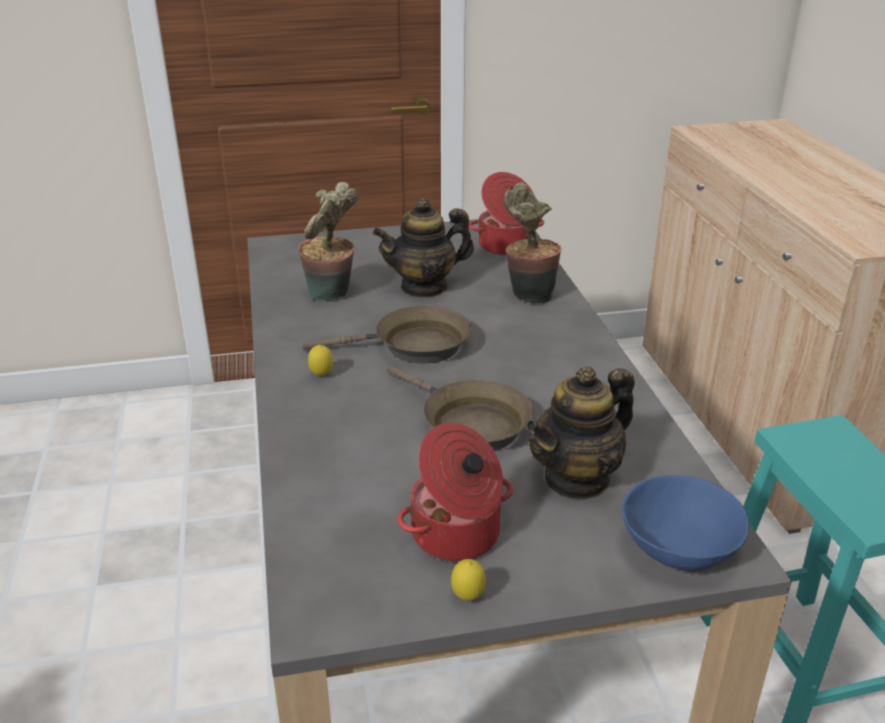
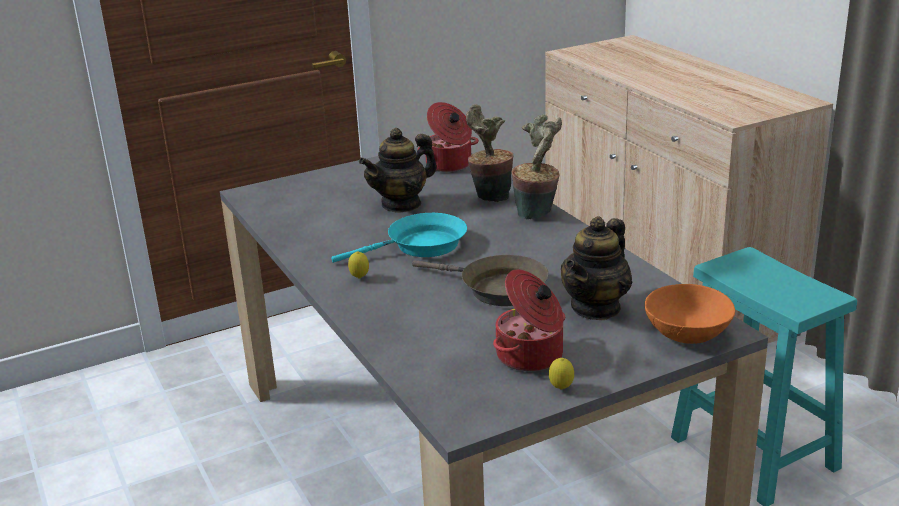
camera: 15 degrees left, 5 degrees down
potted plant [298,182,358,301] -> potted plant moved to [512,115,562,220]
brown frying pan [303,305,472,363] -> turquoise frying pan [331,213,467,263]
blue bowl [622,475,749,571] -> orange bowl [645,284,735,344]

